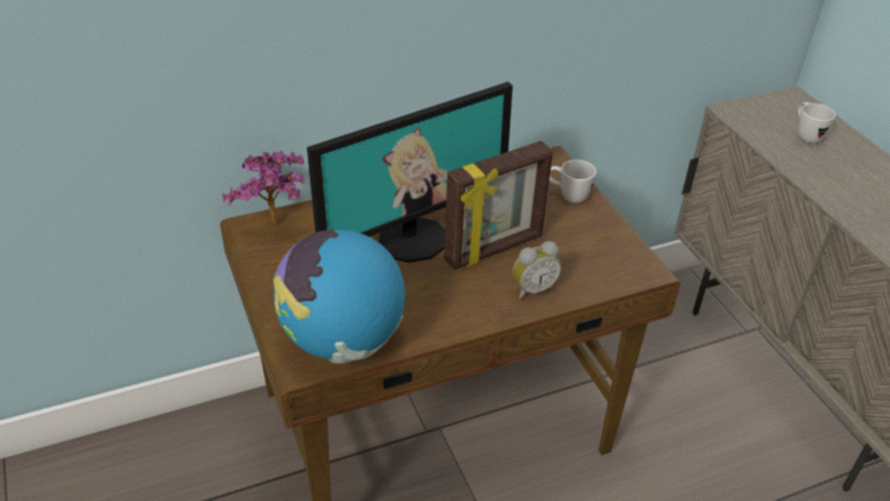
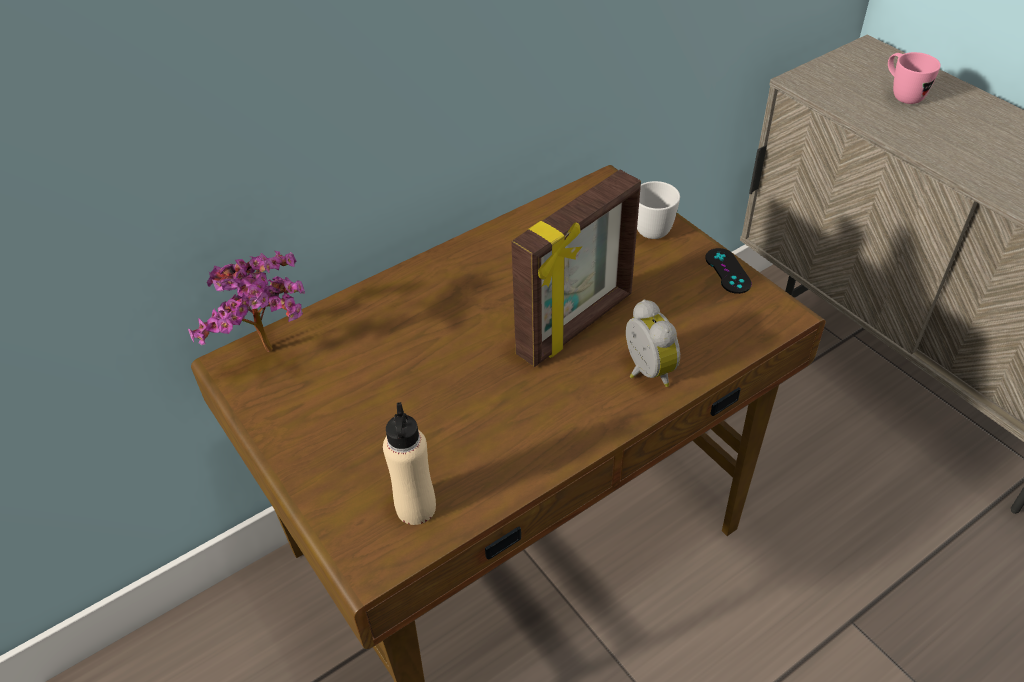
camera: 10 degrees left, 5 degrees up
globe [273,229,405,364] -> beige bottle [383,402,436,525]
monitor [307,82,513,263] -> none
alarm clock [512,241,561,300] -> alarm clock turned 75 degrees counterclockwise [626,300,680,387]
white mug [798,102,835,143] -> pink mug [888,52,941,104]
none -> black game controller [705,248,752,294]

